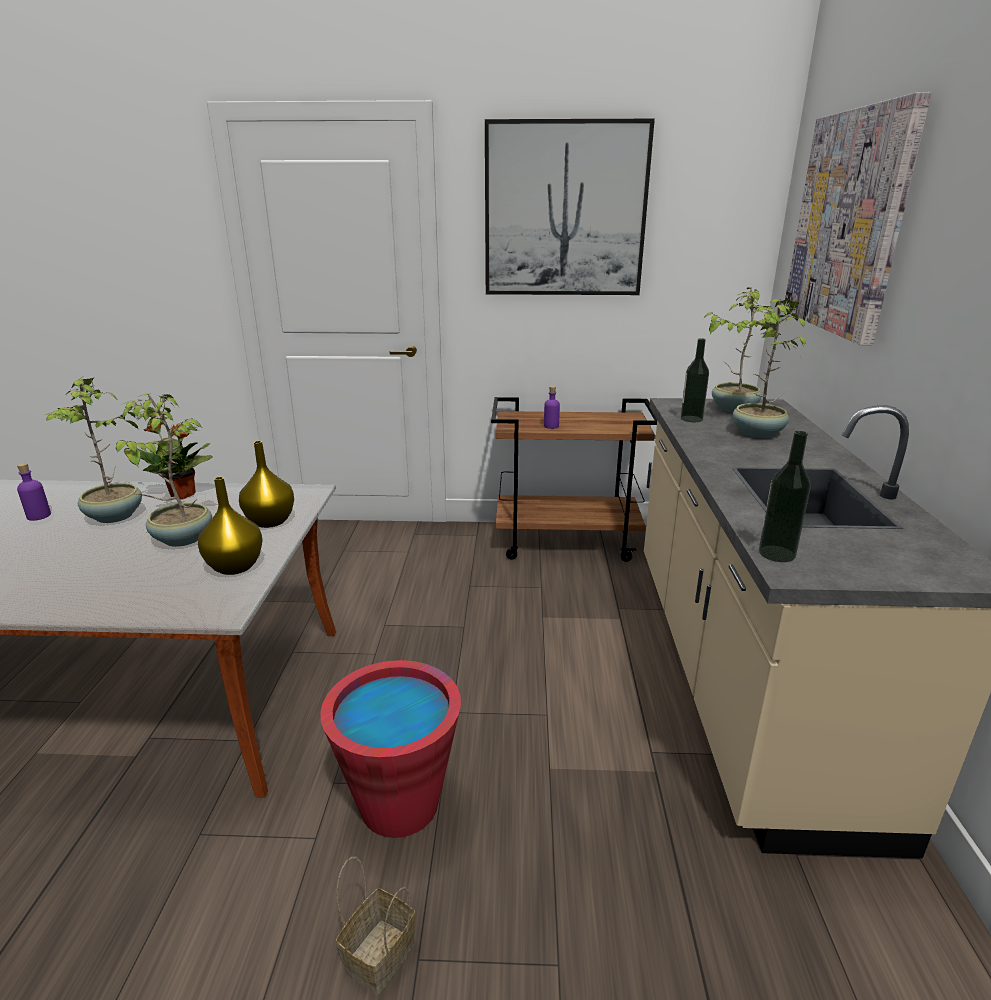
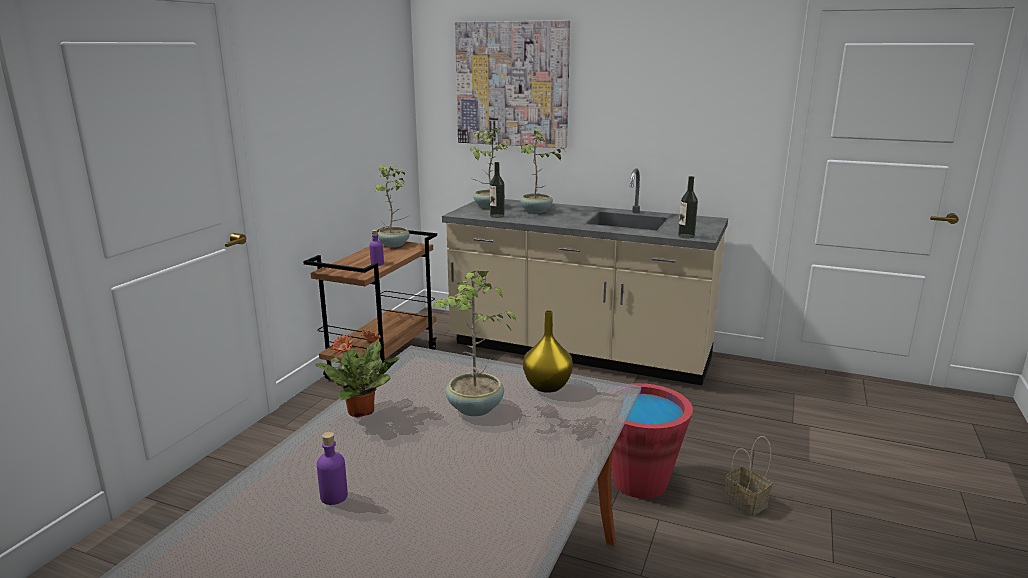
camera: 70 degrees left, 5 degrees down
potted plant [45,376,142,523] -> potted plant moved to [374,165,410,247]
yellow vase [239,441,294,528] -> none
picture [485,119,655,295] -> none

